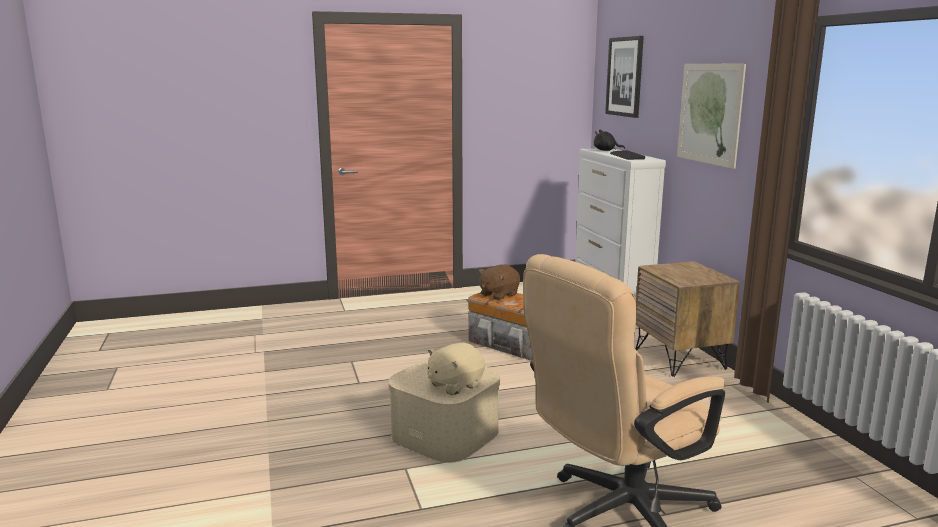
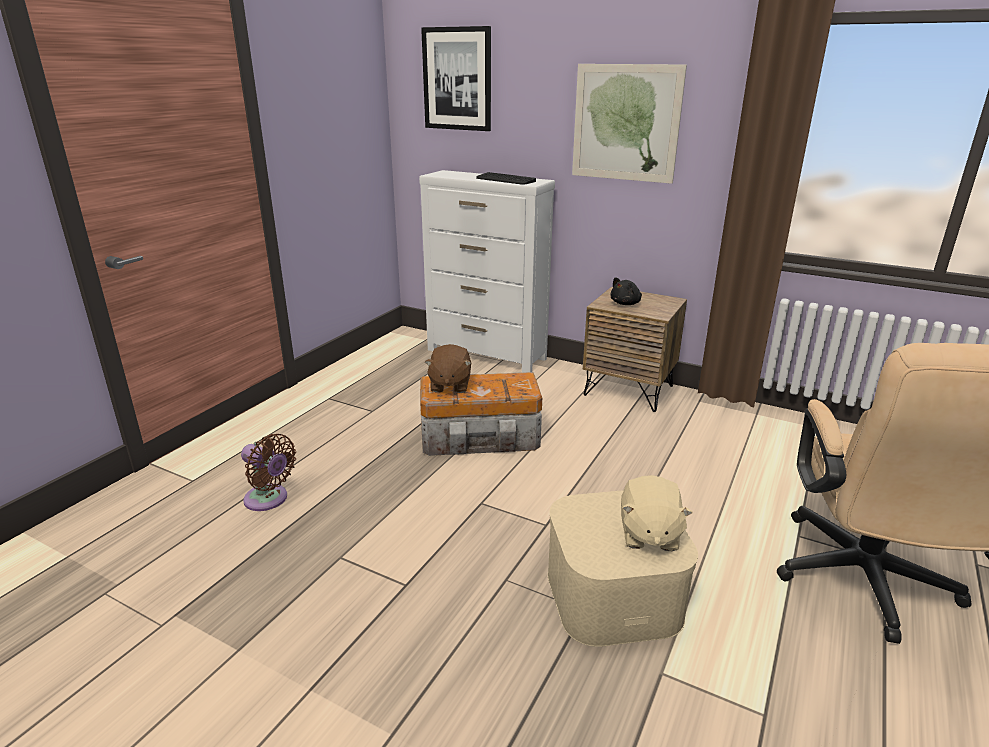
camera: 45 degrees left, 10 degrees up
black plush toy [594,130,625,151] -> black plush toy moved to [610,278,642,305]
none -> brown fan [241,434,296,511]

